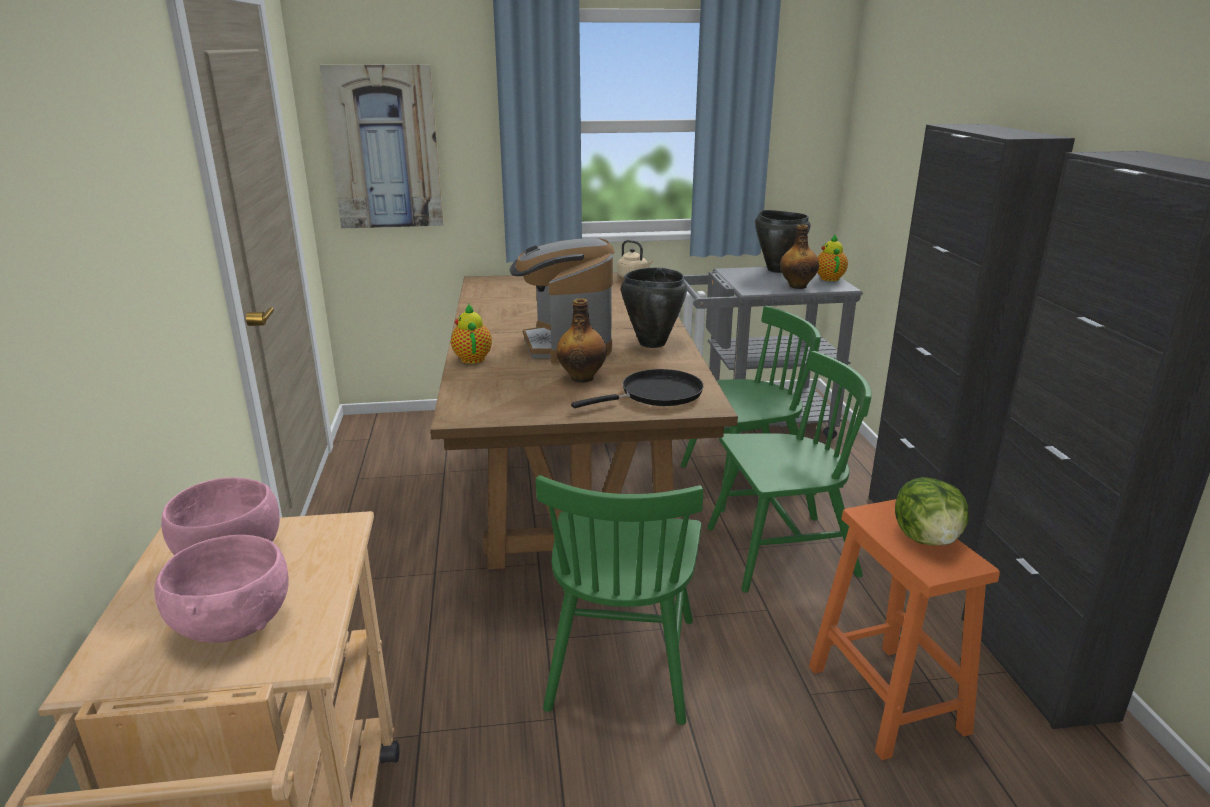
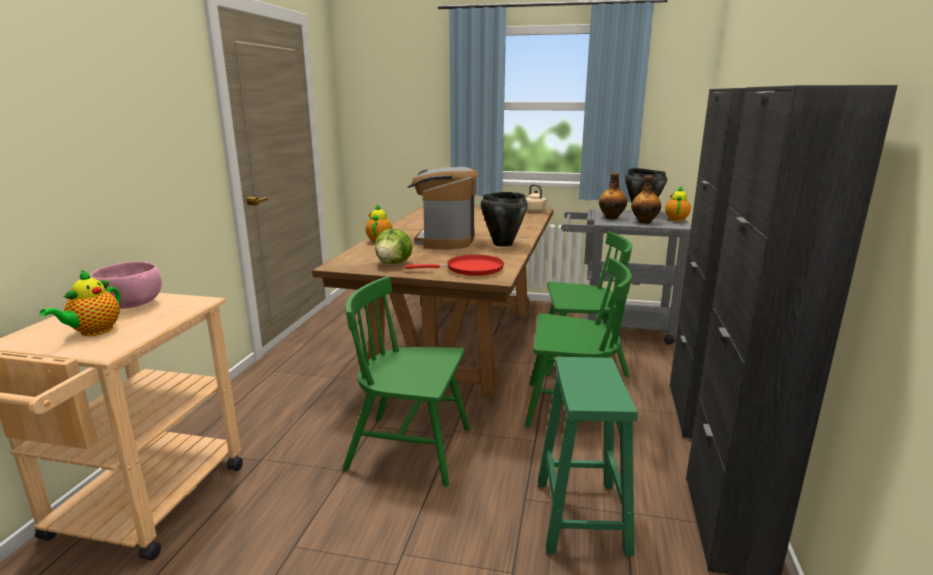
camera: 20 degrees right, 5 degrees down
pink bowl [154,535,289,643] -> teapot [40,270,121,336]
picture [320,64,443,228] -> none
green chair [536,475,703,725] -> green chair turned 75 degrees clockwise [342,276,470,487]
bottle [556,298,607,383] -> bottle moved to [599,173,627,219]
black frying pan [571,369,704,408] -> red frying pan [405,255,504,276]
orange stool [809,499,1000,760] -> green stool [538,357,638,556]
lettuce [895,477,969,546] -> lettuce moved to [375,229,413,264]

